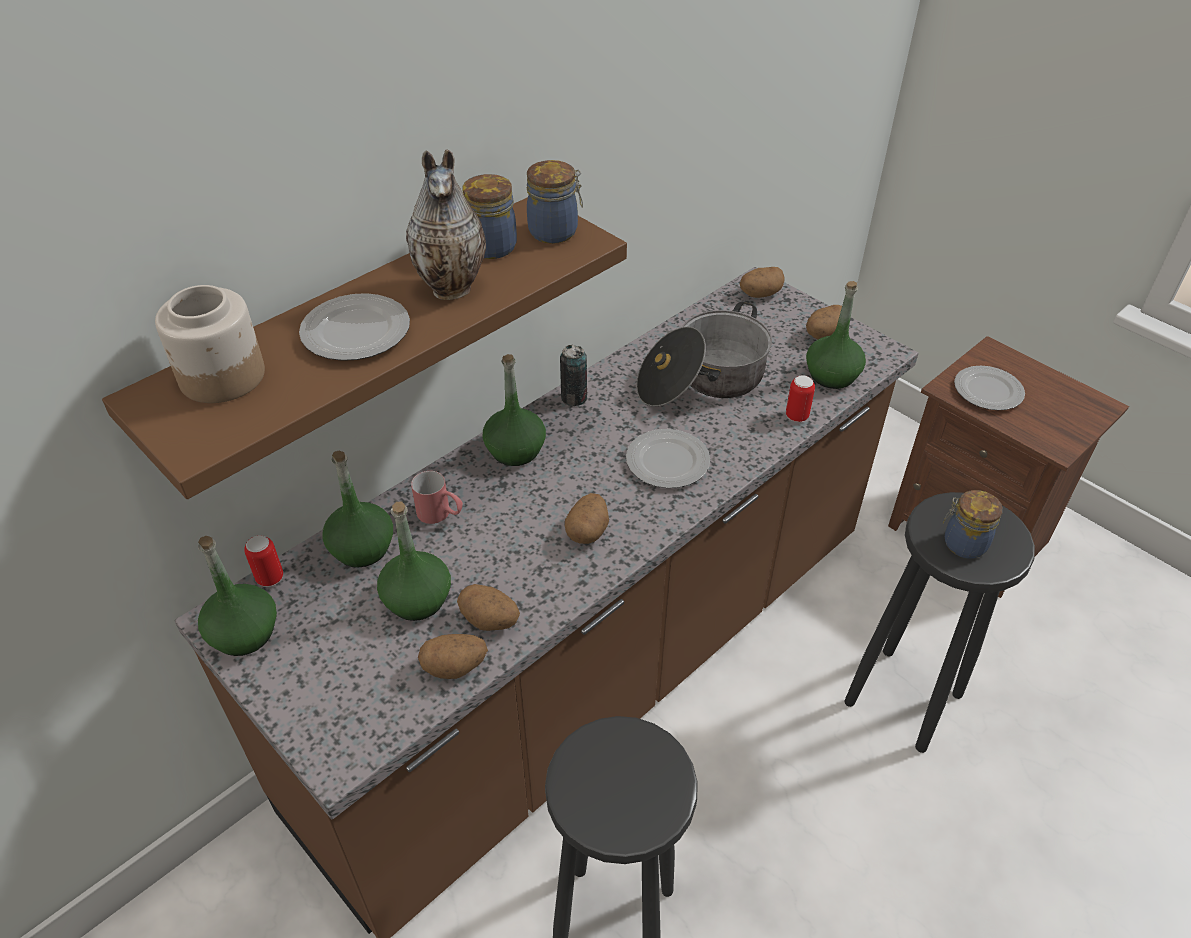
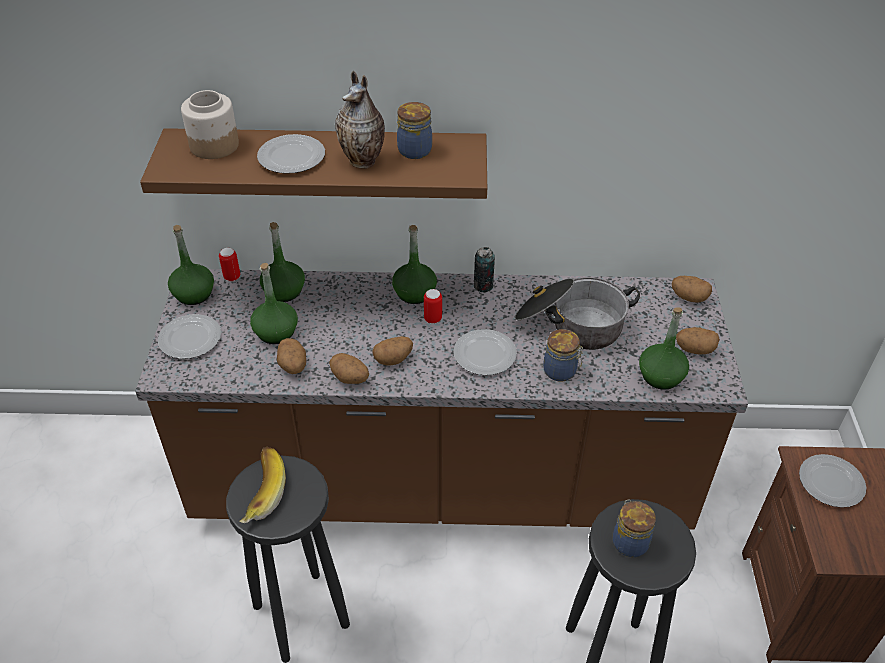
camera: 45 degrees right, 0 degrees up
red mug [411,471,463,524] -> none
potato [418,634,488,679] -> potato moved to [329,353,369,384]
jar [527,160,583,244] -> jar moved to [543,329,583,382]
can [786,375,815,422] -> can moved to [424,289,442,324]
none -> plate [158,314,221,359]
none -> banana [239,447,286,523]

